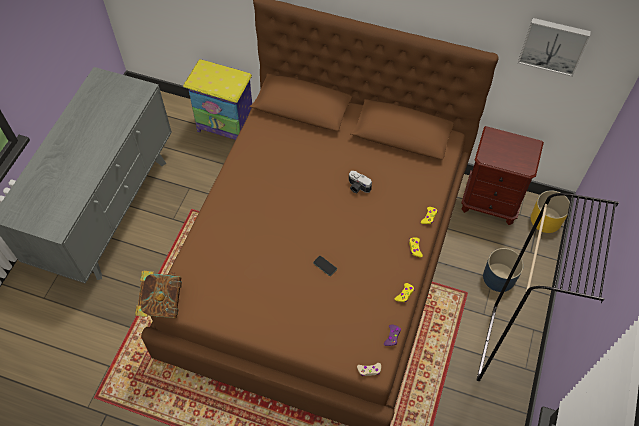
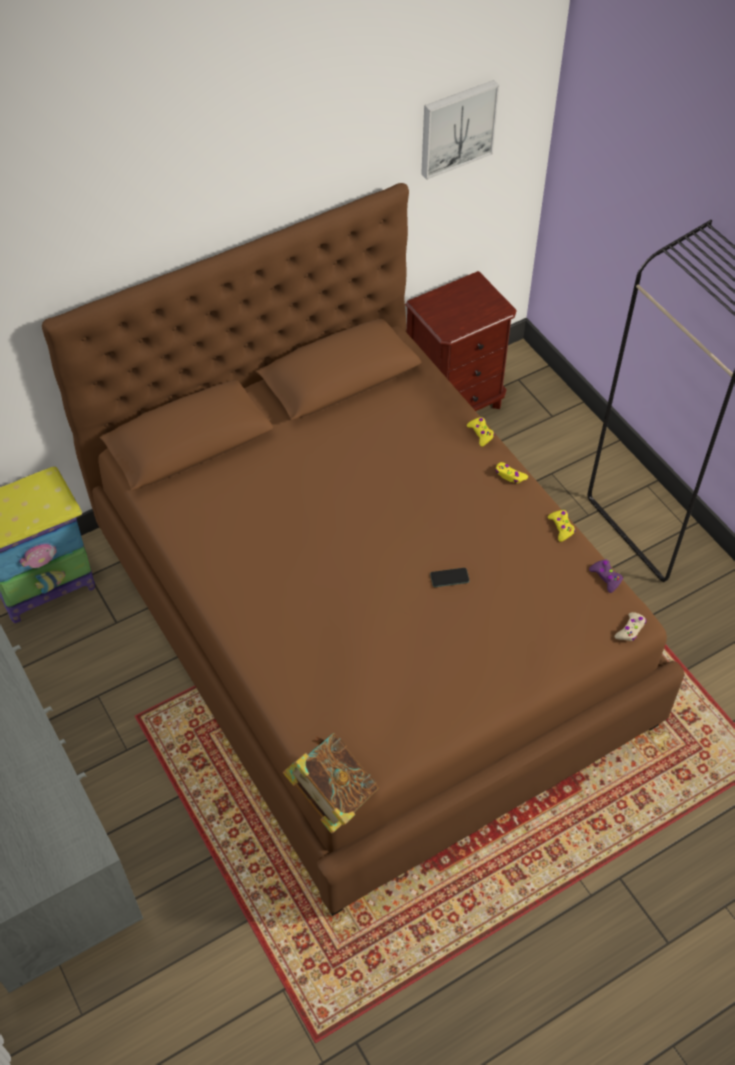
camera: 50 degrees left, 5 degrees down
camera [349,171,372,193] -> none
blue planter [483,248,524,292] -> none
yellow planter [531,190,570,233] -> none

